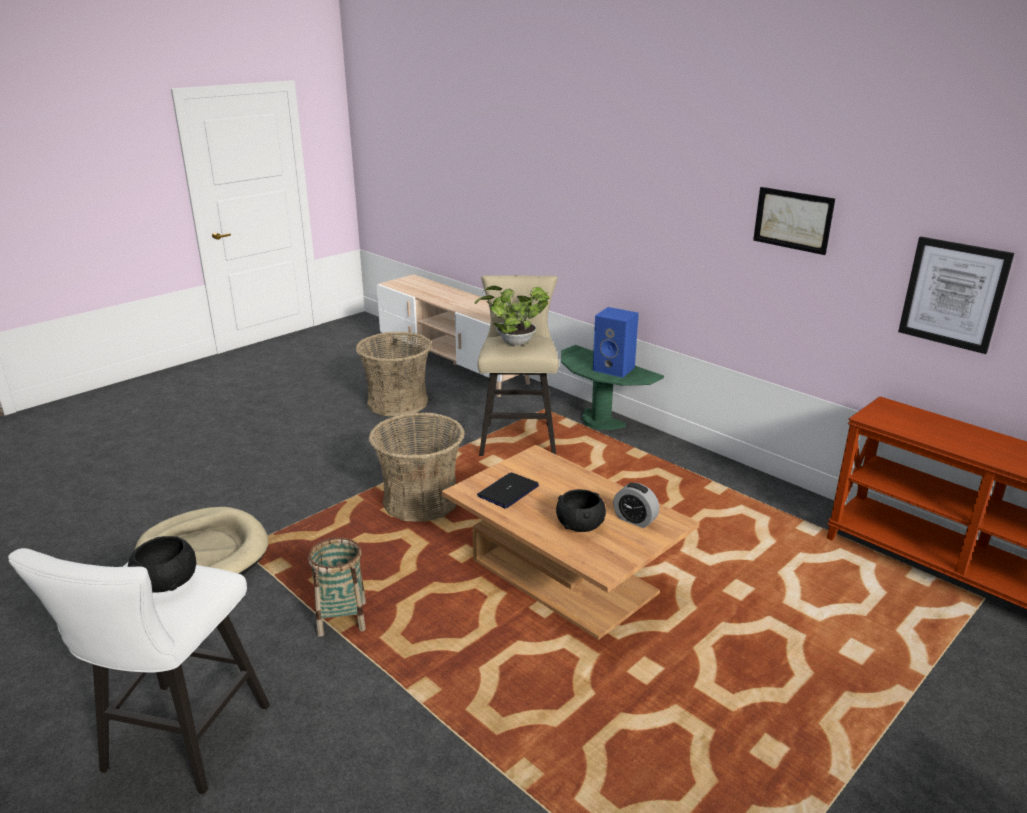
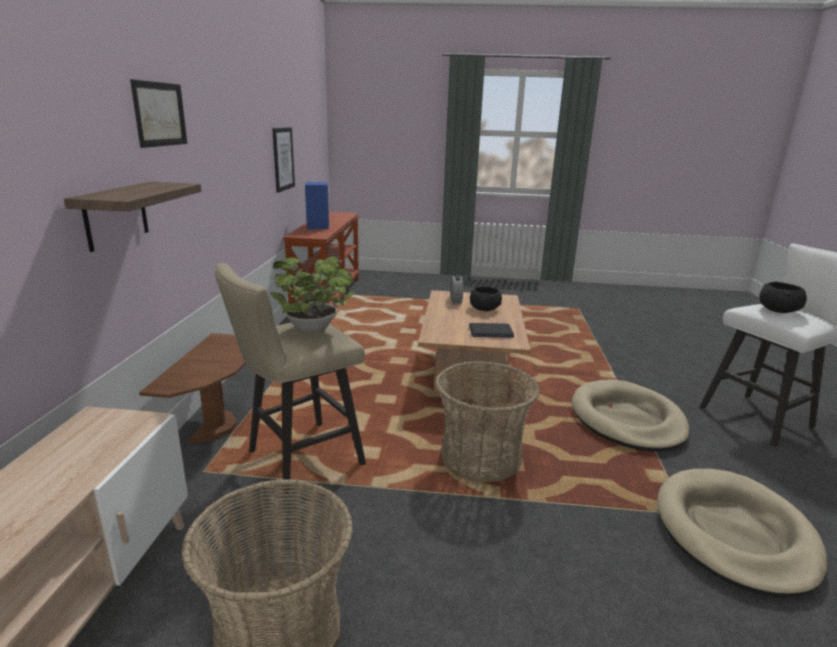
camera: 130 degrees left, 5 degrees down
basket [308,537,366,637] -> beige dog bed [572,379,690,452]
green side table [561,345,664,430] -> brown side table [139,333,246,444]
blue speaker [593,307,639,378] -> blue speaker moved to [305,182,329,229]
picture [753,187,835,255] -> picture moved to [130,79,187,148]
none -> shelf [64,182,201,252]

